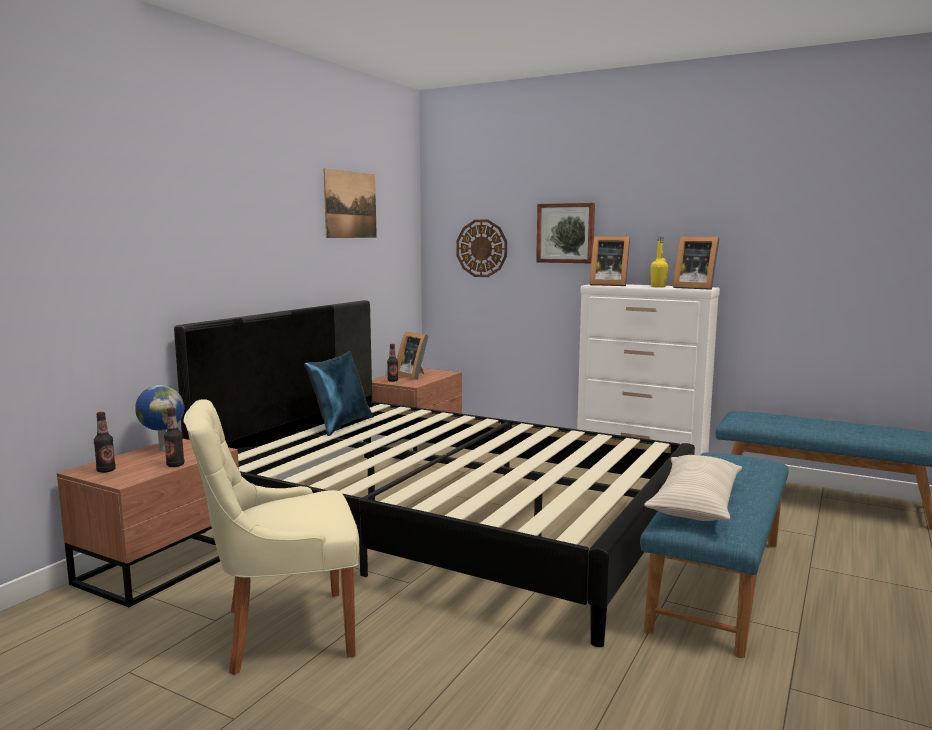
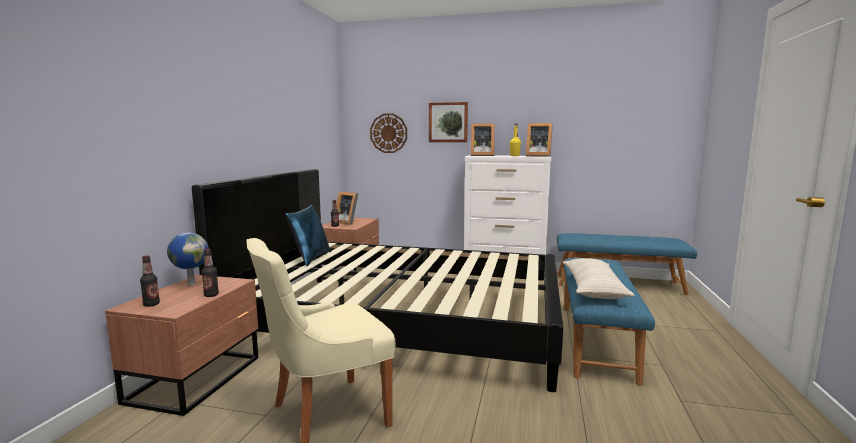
camera: 15 degrees left, 0 degrees up
picture [324,169,377,238] -> none

